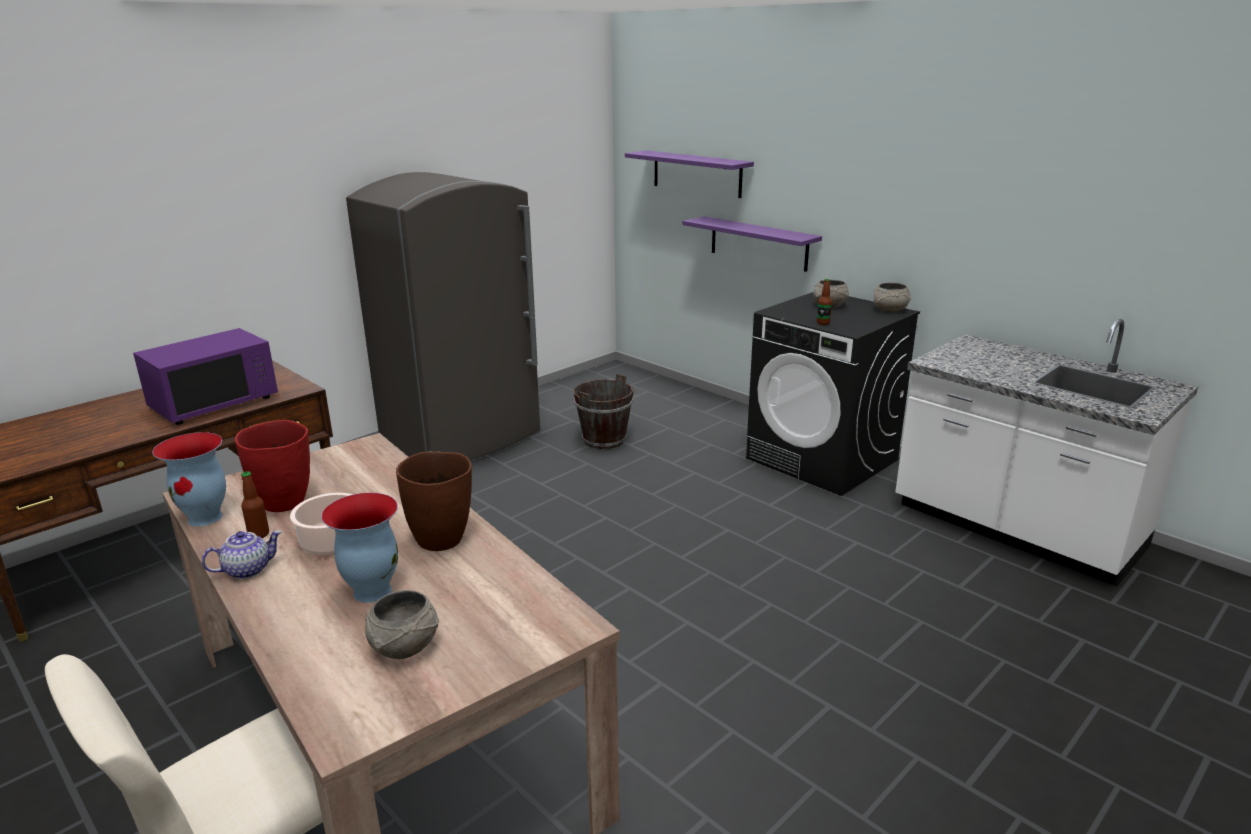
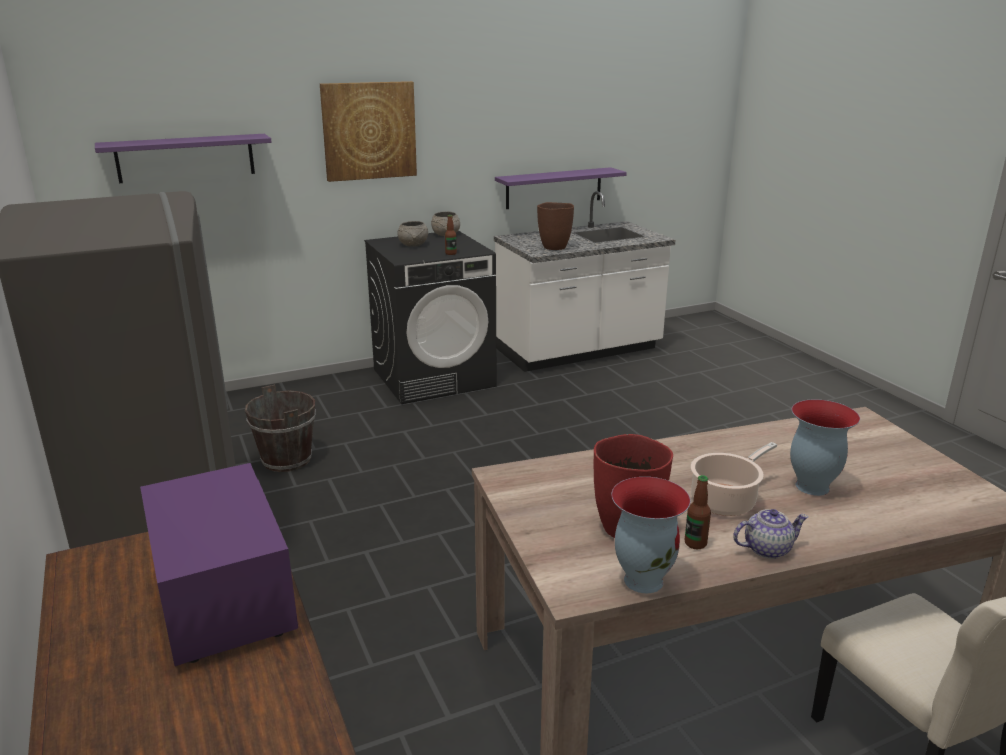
camera: 70 degrees left, 0 degrees up
teapot [202,530,282,579] -> teapot turned 90 degrees clockwise [733,509,808,559]
grey bowl [365,590,439,659] -> none
brown vase [396,451,472,551] -> brown vase moved to [537,202,574,250]
purple shelf [683,216,822,272] -> purple shelf moved to [495,167,627,209]
none -> picture [320,81,417,182]

